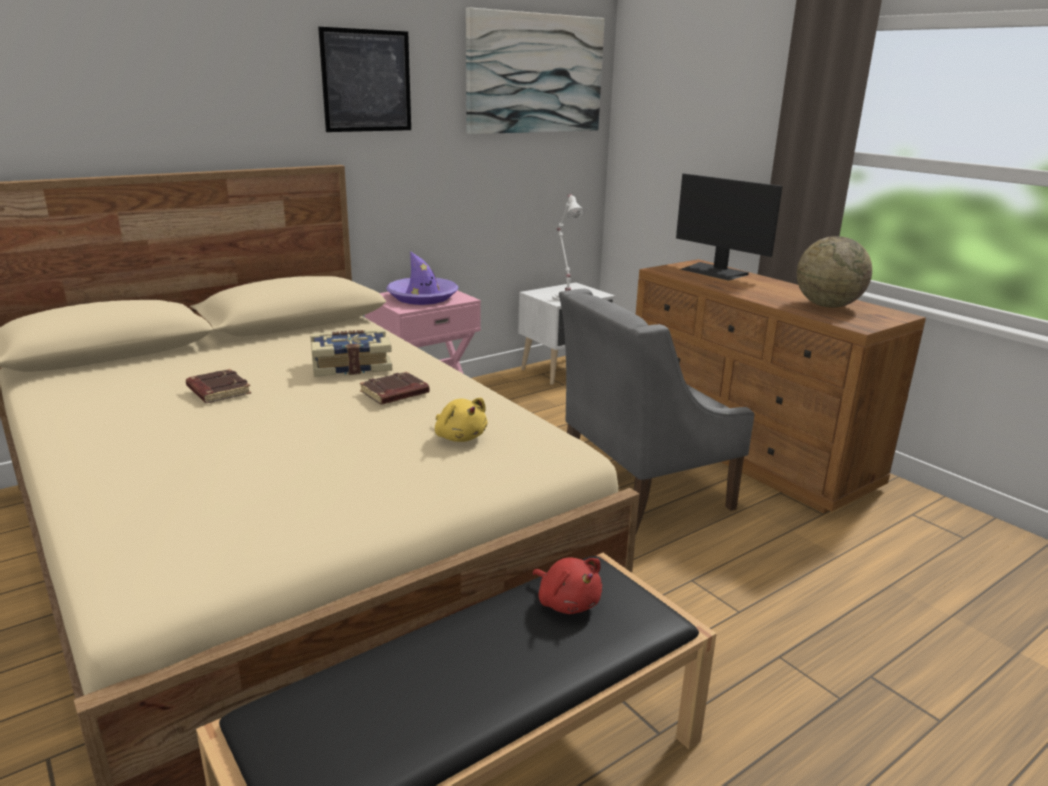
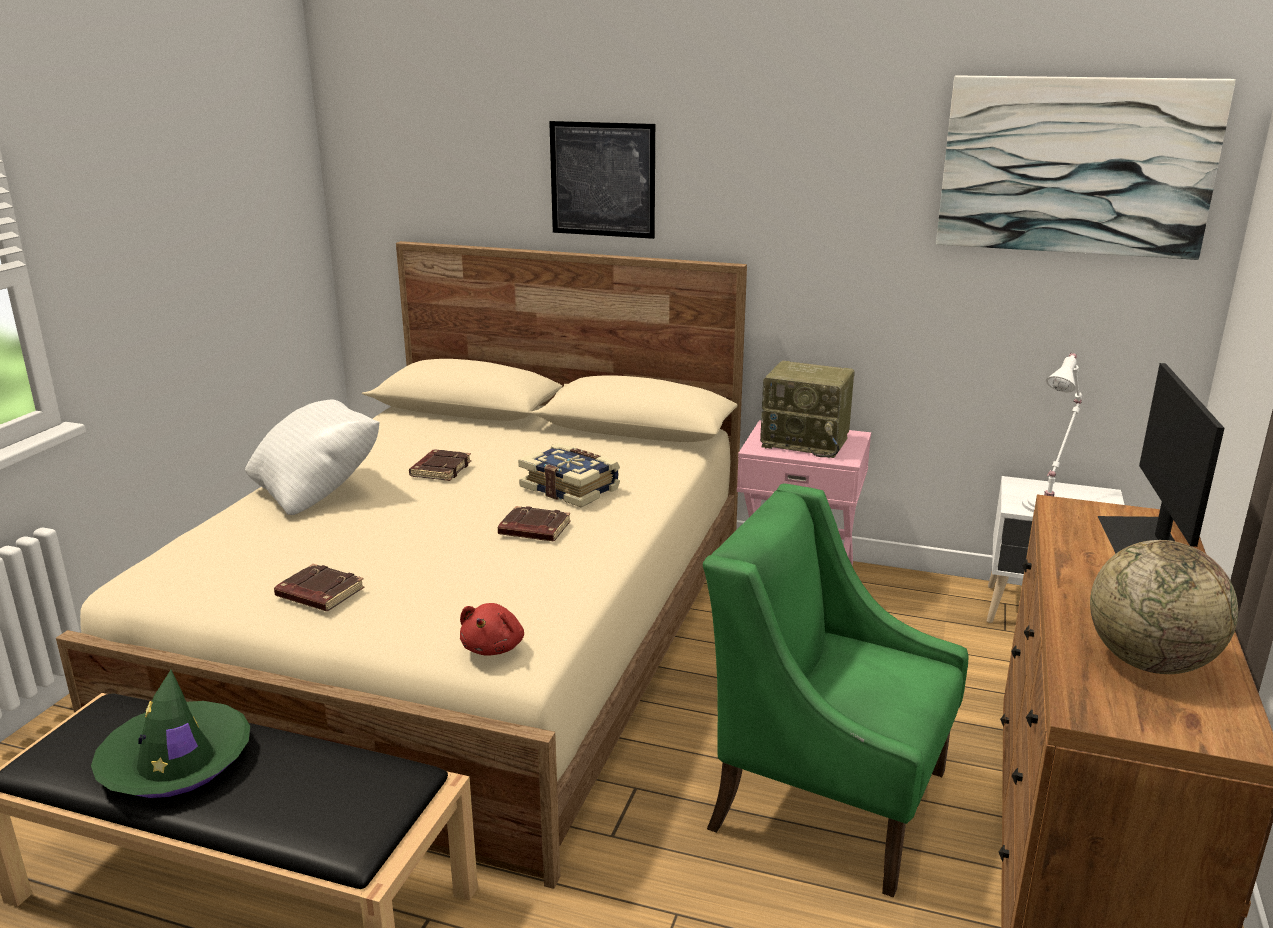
camera: 55 degrees right, 0 degrees up
picture [318,27,411,132] -> picture moved to [549,121,655,239]
purple hat [386,251,459,305] -> radio [760,361,855,458]
yellow plush toy [435,398,487,442] -> none
red plush toy [533,557,602,614] -> red plush toy moved to [460,603,524,656]
grey armchair [559,289,754,533] -> green armchair [703,484,969,898]
none -> green hat [91,670,250,798]
none -> white pillow [245,400,380,515]
none -> brown book [274,564,365,611]

